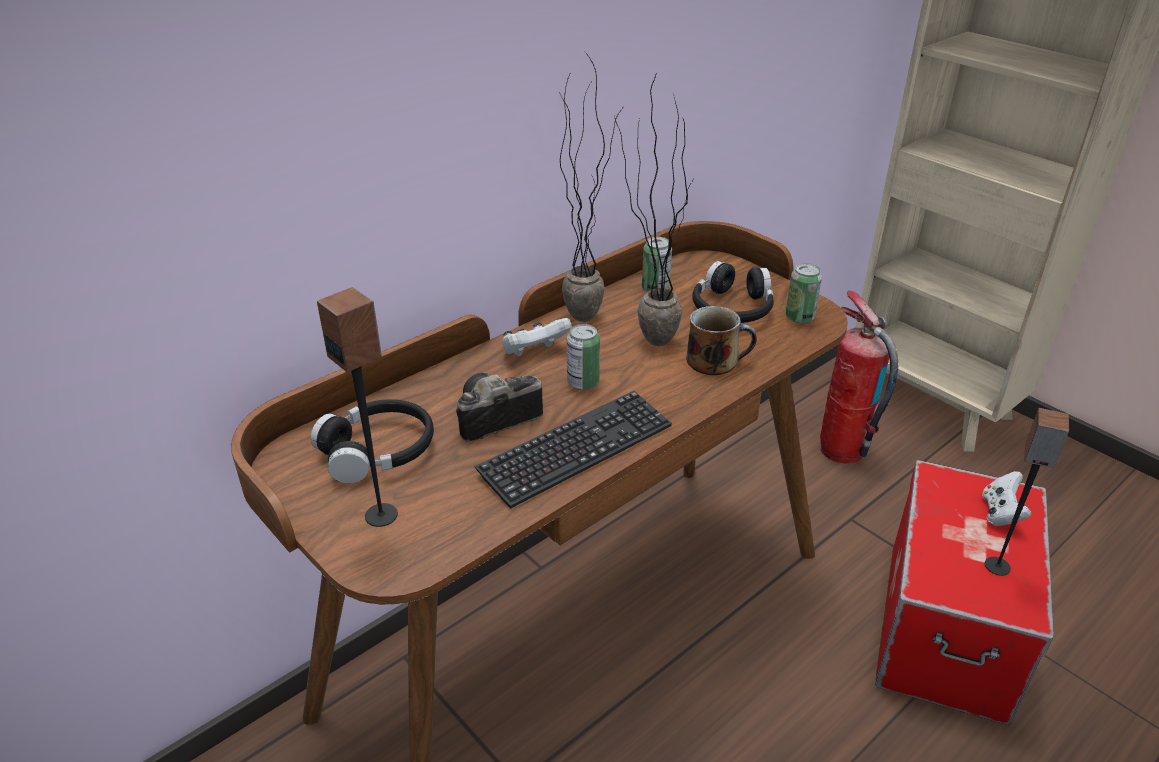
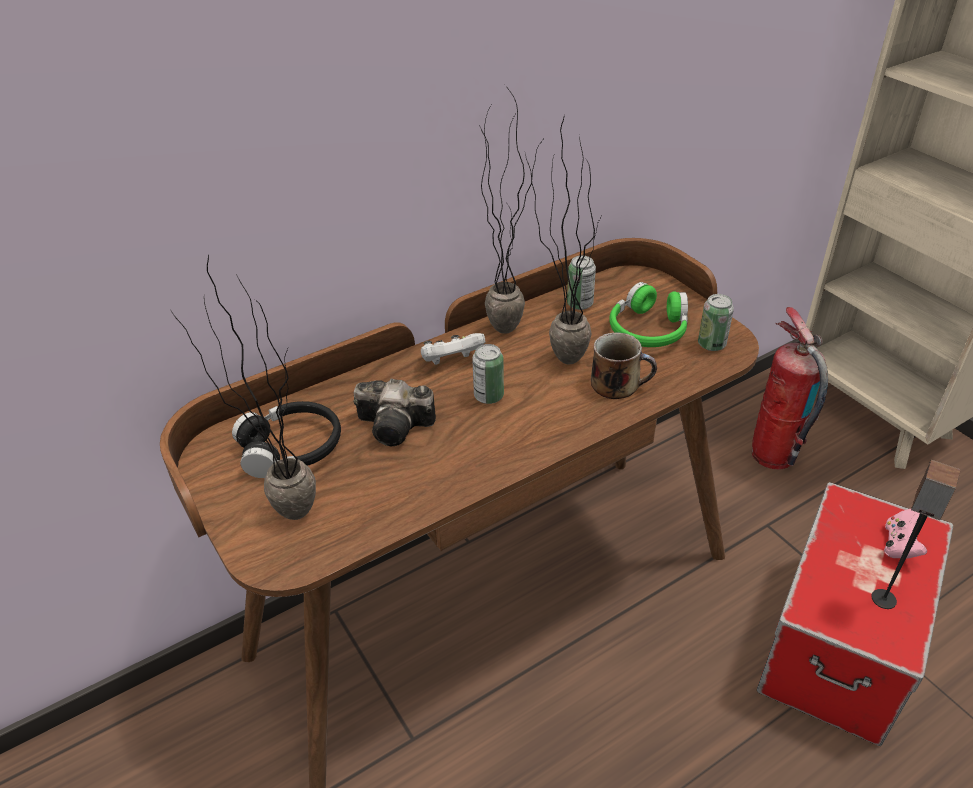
camera: 10 degrees right, 5 degrees up
speaker [317,287,398,527] -> potted plant [171,255,316,520]
camera [456,373,543,441] -> camera turned 150 degrees counterclockwise [354,378,436,446]
keyboard [475,391,672,509] -> none
black headphones [692,261,774,323] -> green headphones [610,282,688,347]
white game controller [982,471,1032,526] -> pink game controller [884,509,927,558]

